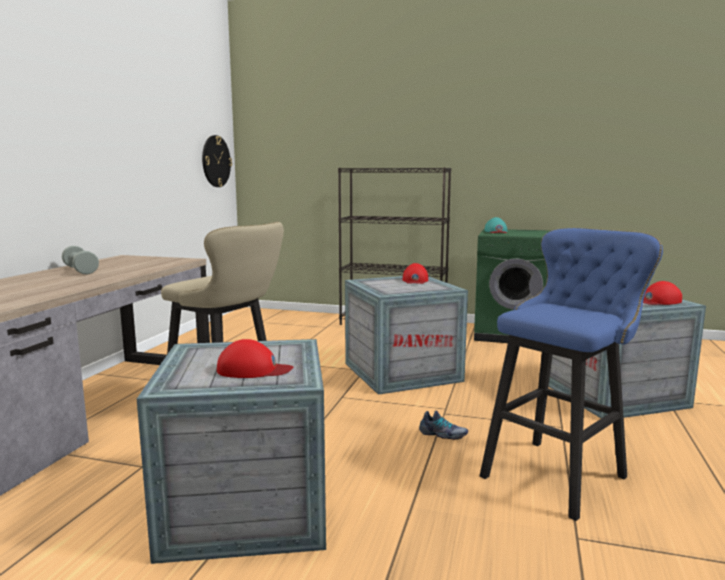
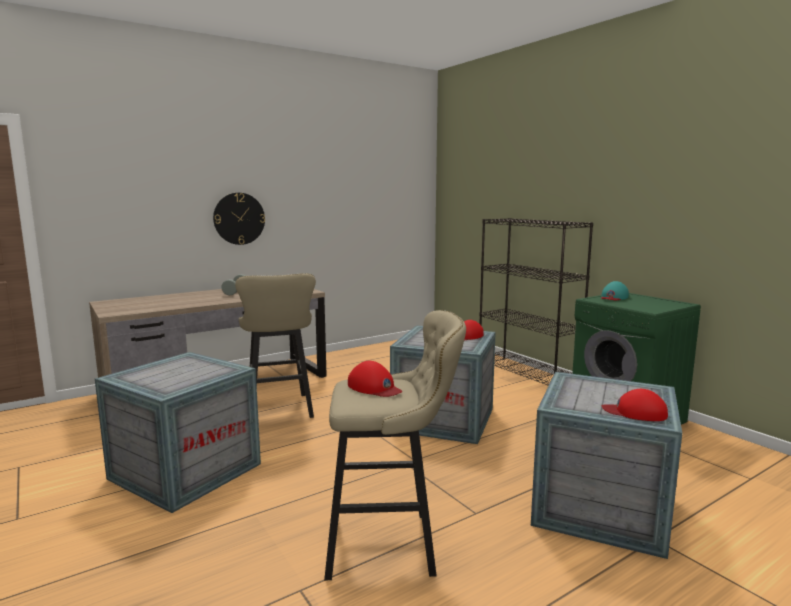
camera: 40 degrees right, 0 degrees up
wall clock [202,135,232,187] -> wall clock moved to [213,193,265,245]
red cap [217,339,293,378] -> red cap moved to [348,361,402,397]
shoe [419,411,468,440] -> none
blue stool [480,228,663,521] -> beige stool [324,310,466,580]

